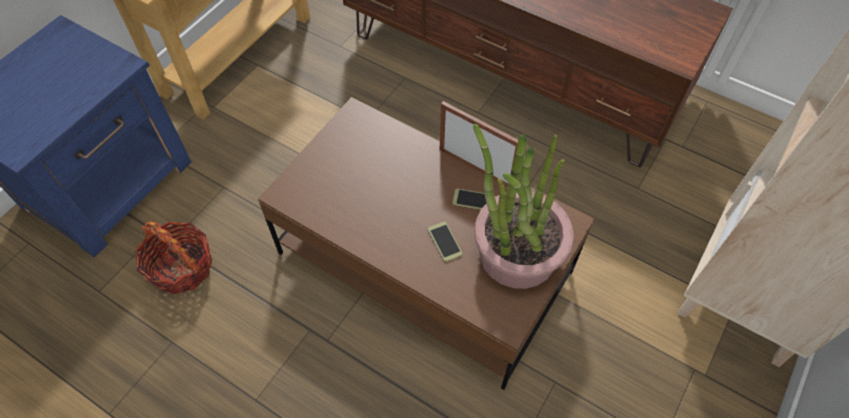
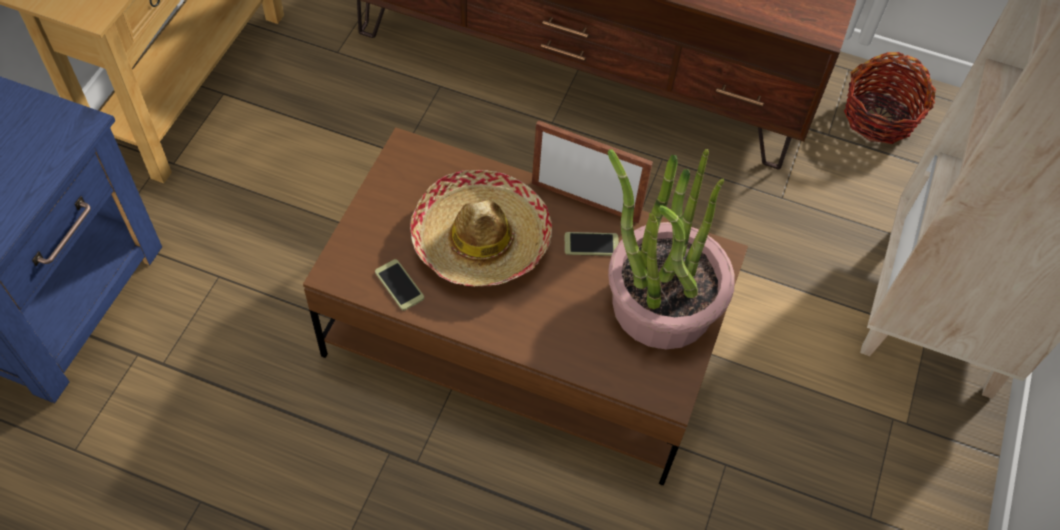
camera: 15 degrees left, 0 degrees up
basket [136,221,212,295] -> basket moved to [844,52,936,144]
phone [428,222,462,262] -> phone moved to [375,259,424,311]
none -> hat [410,170,552,286]

